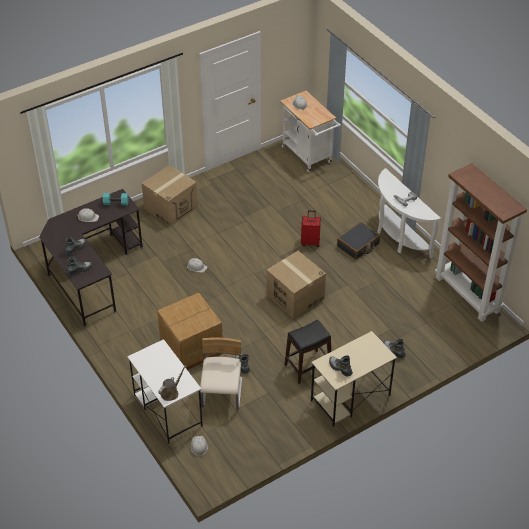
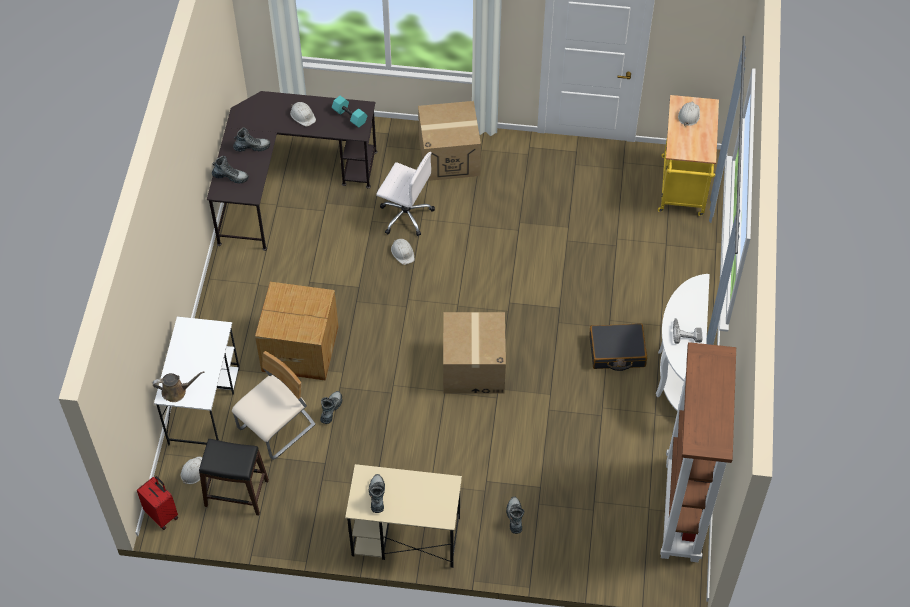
camera: 40 degrees right, 10 degrees up
white cart [280,91,341,172] -> yellow cart [658,95,719,216]
black stool [284,320,331,384] -> black stool moved to [199,439,269,515]
red suitcase [301,210,321,247] -> red suitcase moved to [137,476,178,530]
none -> white office chair [376,152,435,236]

